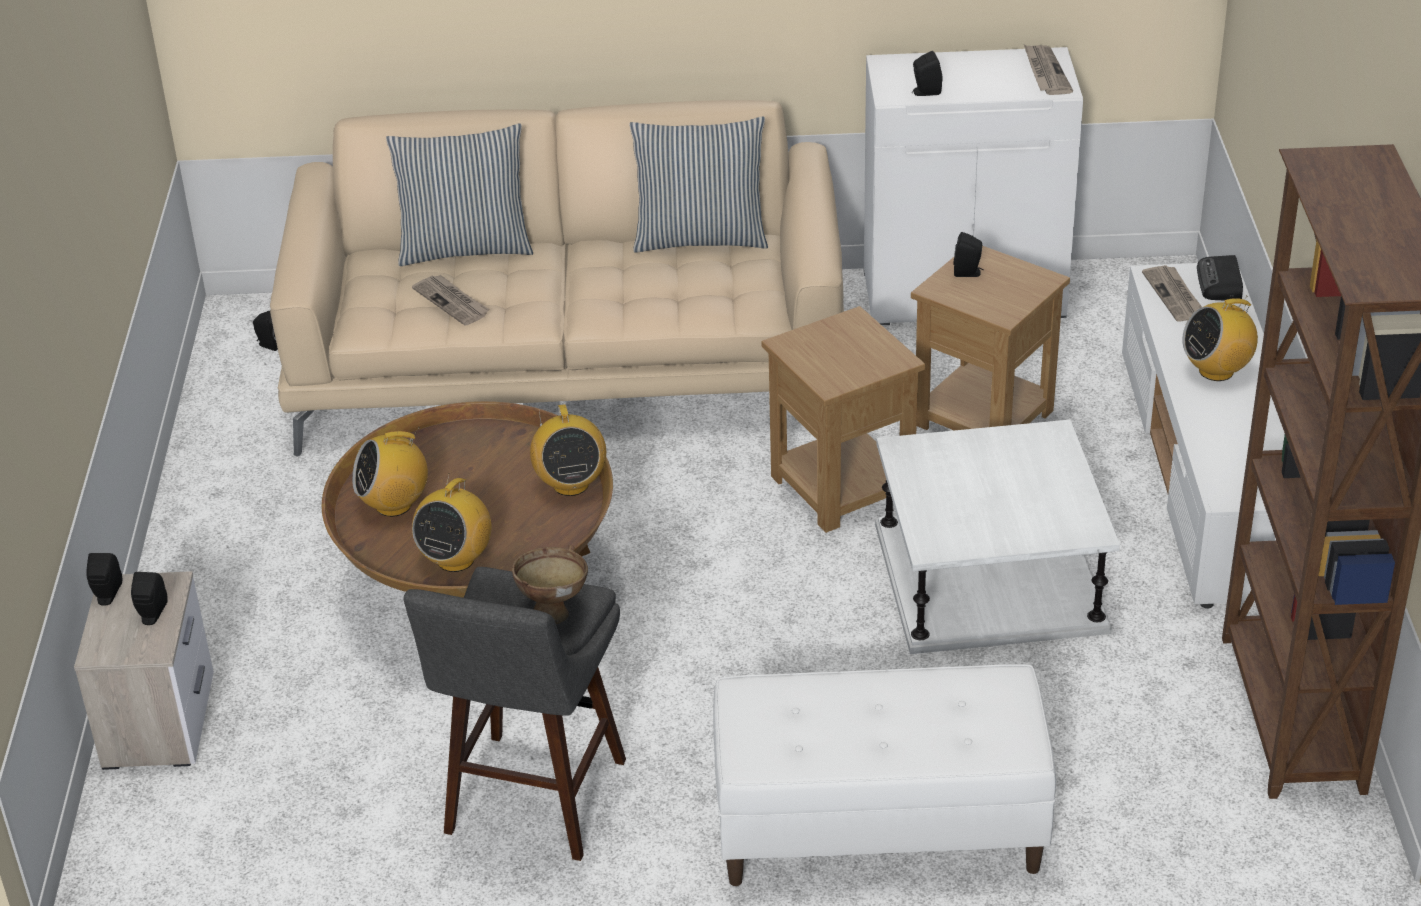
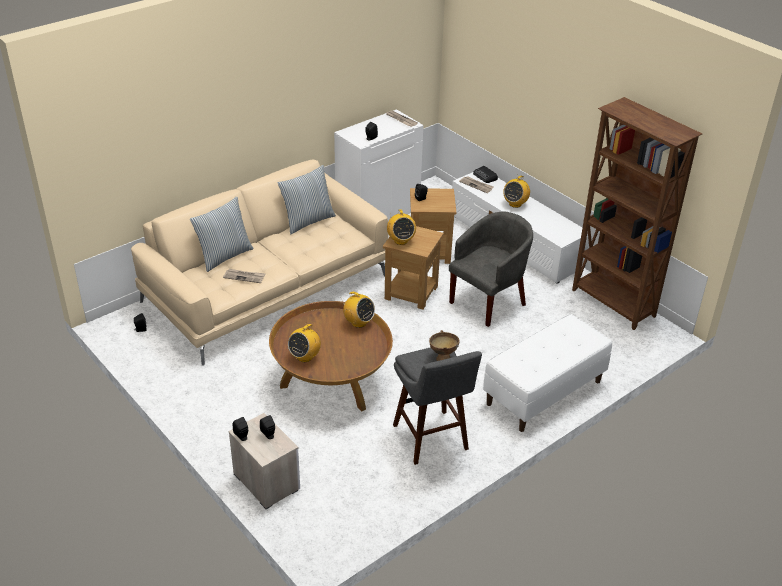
camera: 40 degrees left, 0 degrees up
radio [412,473,491,572] -> radio moved to [387,209,416,245]
white side table [875,419,1120,654] -> grey armchair [449,212,533,327]

